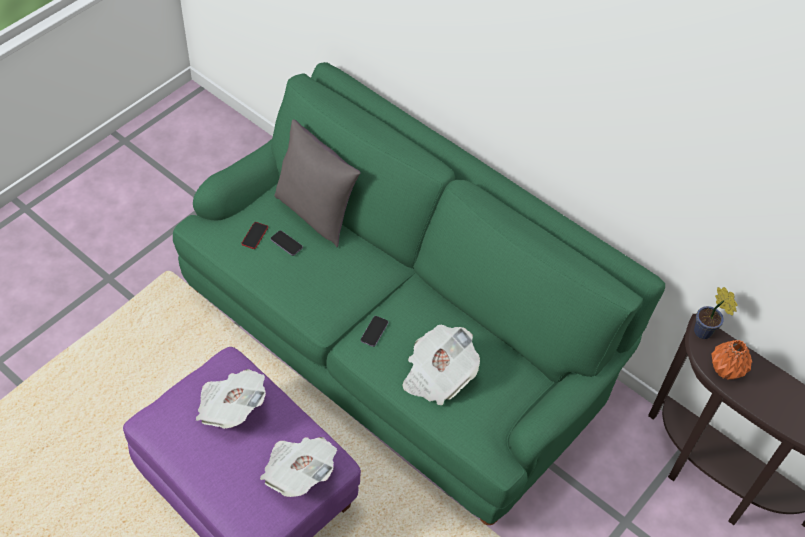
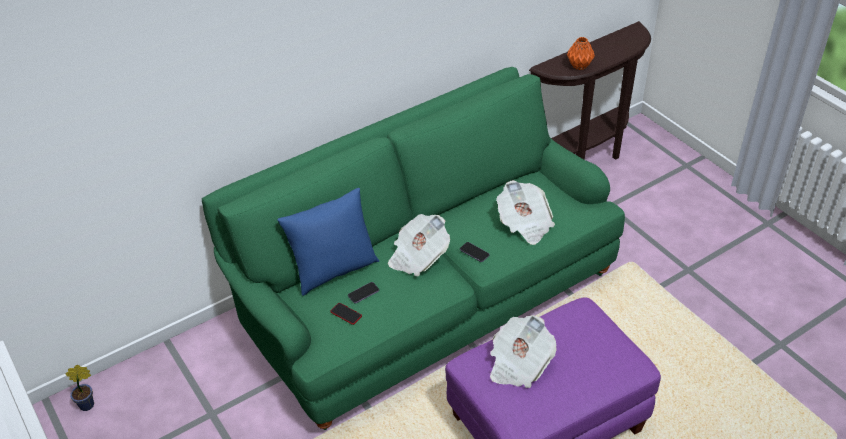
camera: 70 degrees left, 10 degrees down
newspaper [260,437,337,497] -> newspaper moved to [388,214,450,276]
grey pillow [274,120,361,247] -> blue pillow [277,188,379,296]
potted plant [694,287,737,339] -> potted plant moved to [65,365,94,411]

